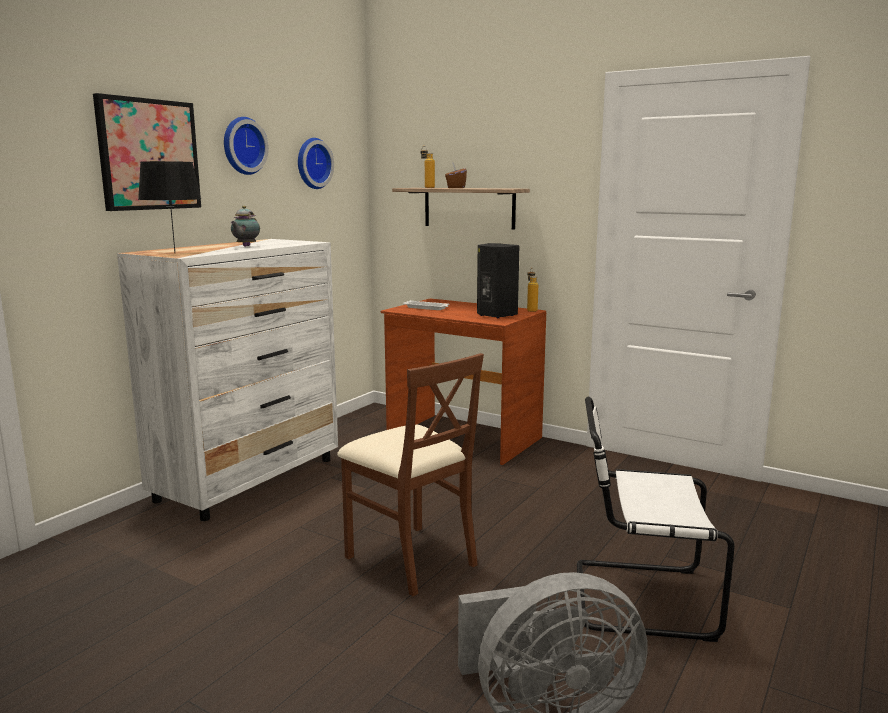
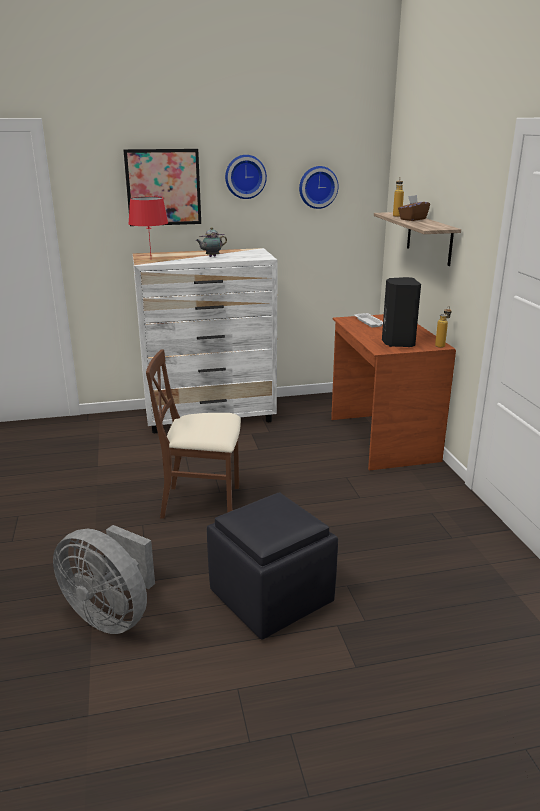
camera: 45 degrees right, 10 degrees up
black table lamp [138,161,201,252] -> red table lamp [128,197,168,254]
brown chair [337,353,484,596] -> brown chair turned 90 degrees clockwise [146,349,241,519]
white chair [577,397,735,642] -> black ottoman [207,492,338,640]

